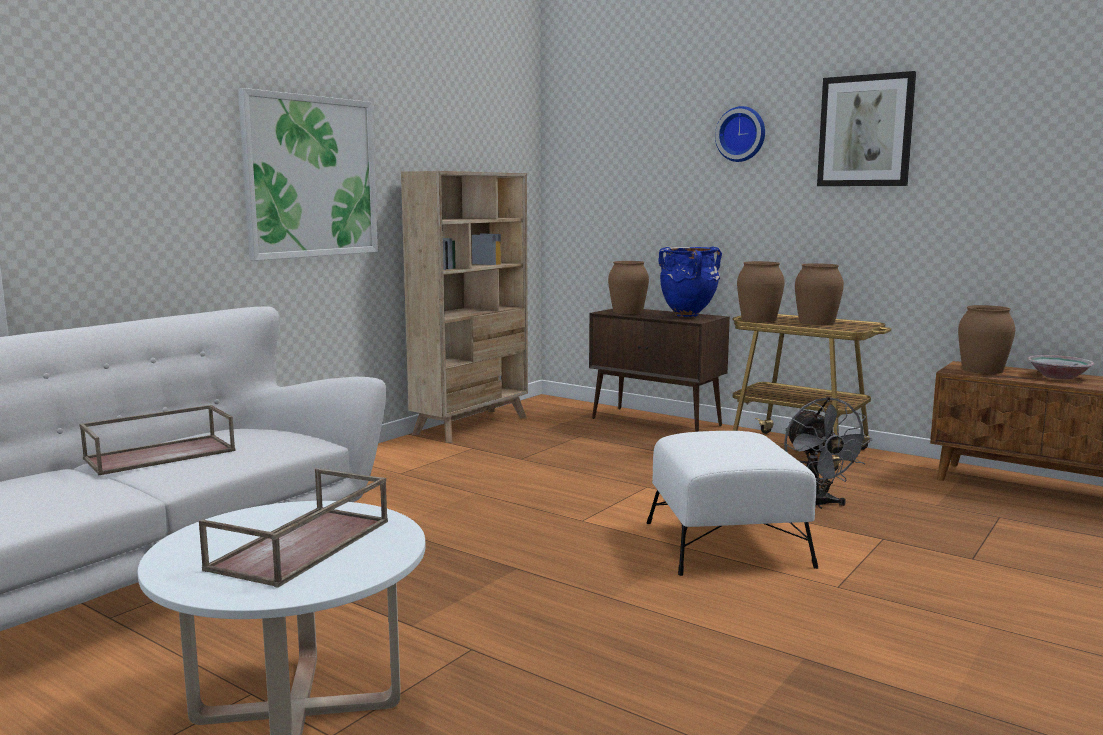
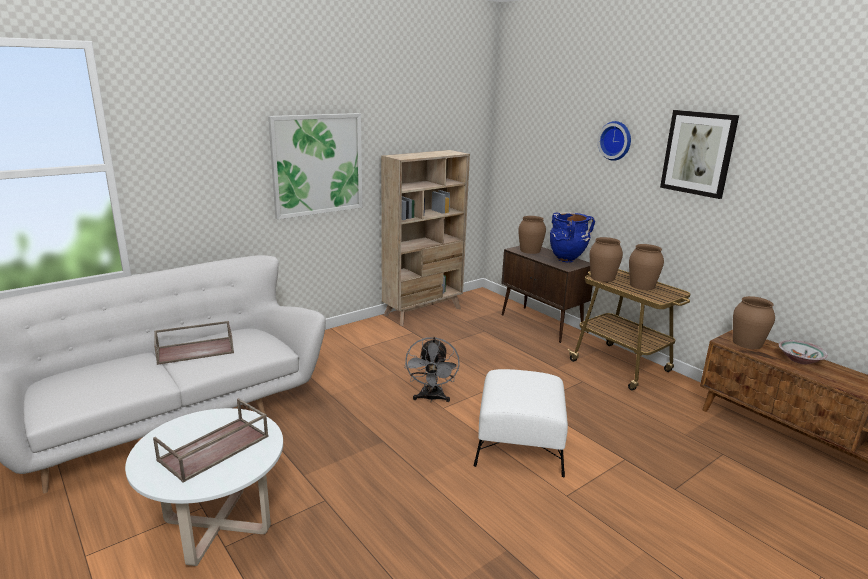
camera: 15 degrees right, 10 degrees up
grey fan [784,397,873,509] -> grey fan moved to [404,337,460,402]

